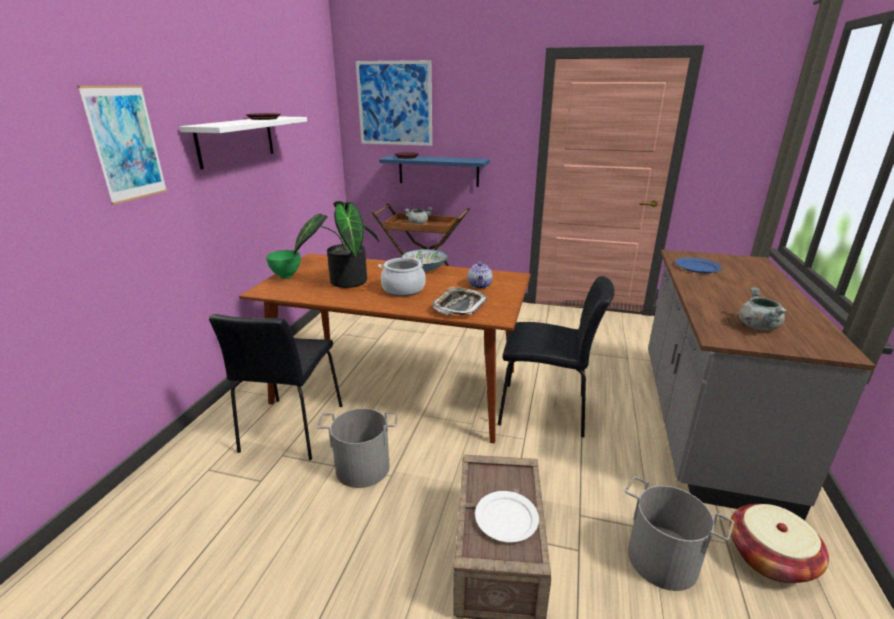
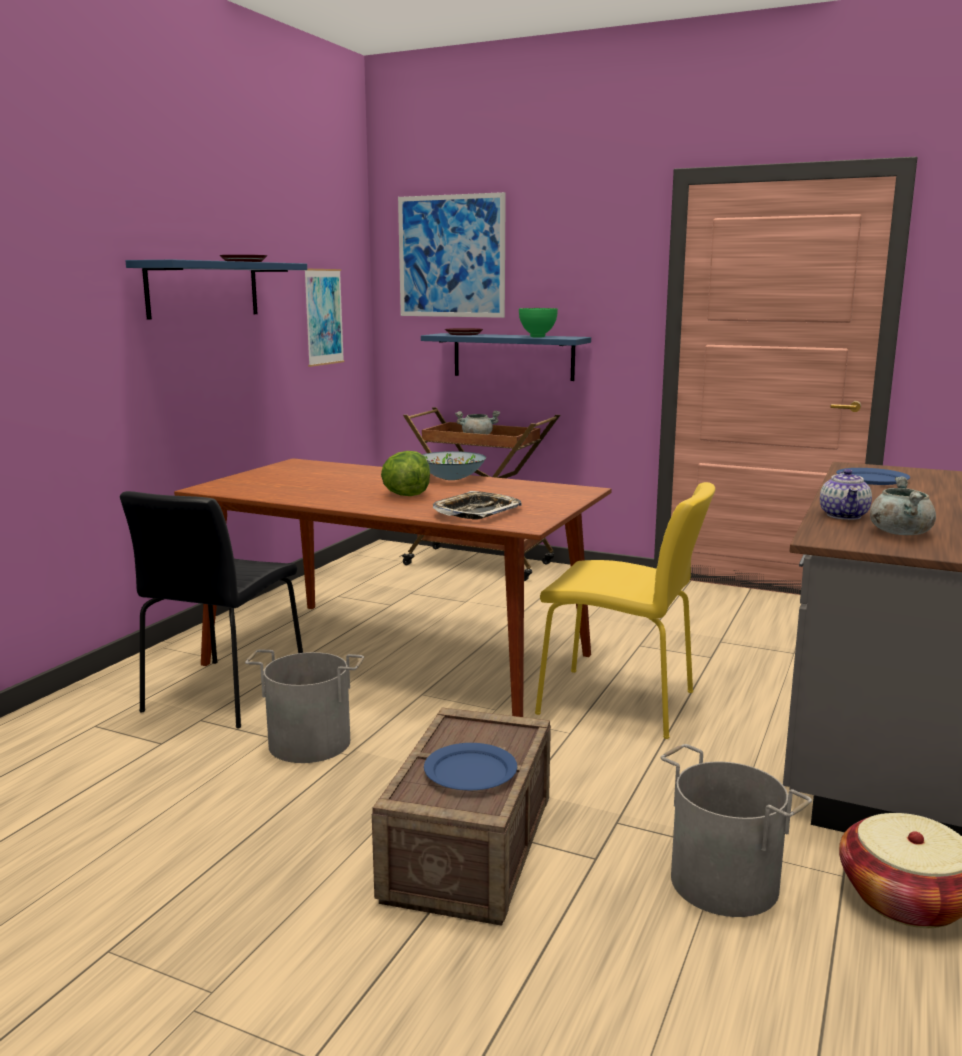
camera: 10 degrees right, 10 degrees down
picture [77,85,168,205] -> picture moved to [305,269,345,367]
white shelf [180,116,307,169] -> blue shelf [126,260,307,320]
green bowl [266,250,301,279] -> green bowl moved to [519,308,558,338]
potted plant [294,201,379,288] -> none
cooking pot [378,258,427,296] -> lettuce [381,451,430,496]
teapot [467,261,493,289] -> teapot moved to [820,469,872,520]
white plate [475,491,539,542] -> blue plate [424,743,517,790]
black chair [498,276,615,438] -> yellow chair [535,482,715,739]

